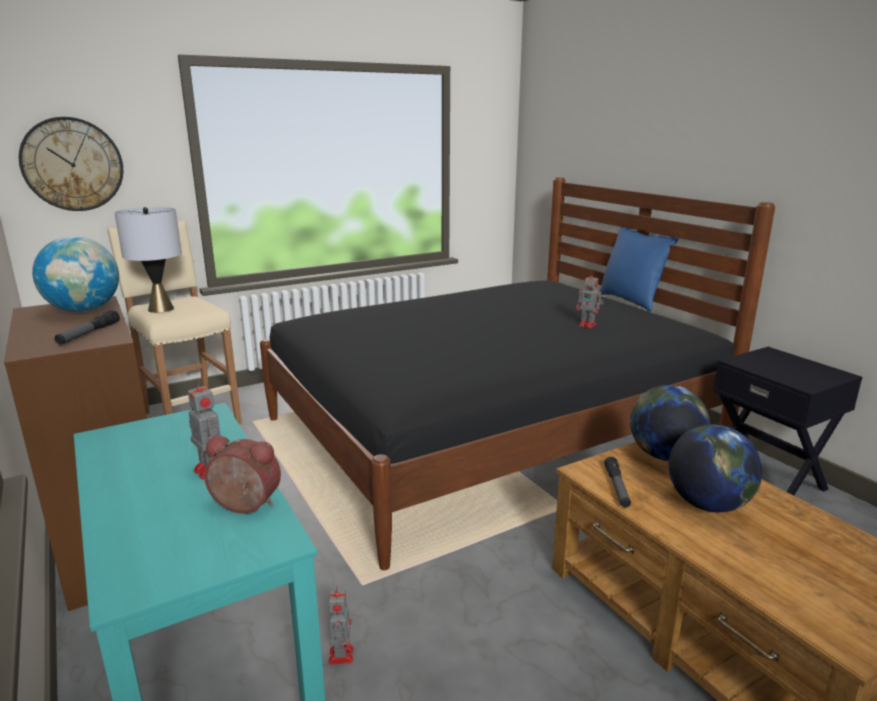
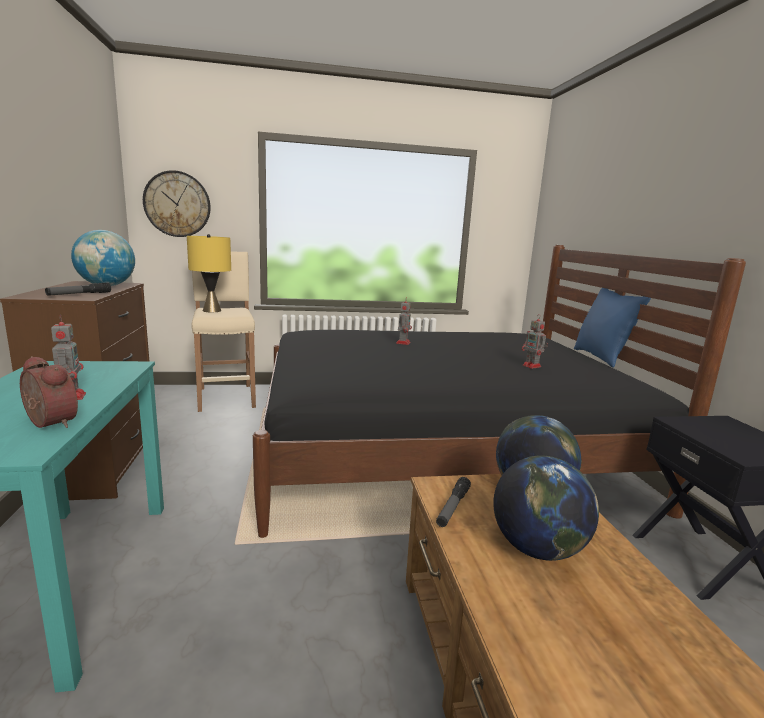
camera: 20 degrees right, 5 degrees down
grey table lamp [115,207,182,313] -> yellow table lamp [187,234,231,312]
toy robot [329,586,354,665] -> toy robot moved to [396,297,412,345]

